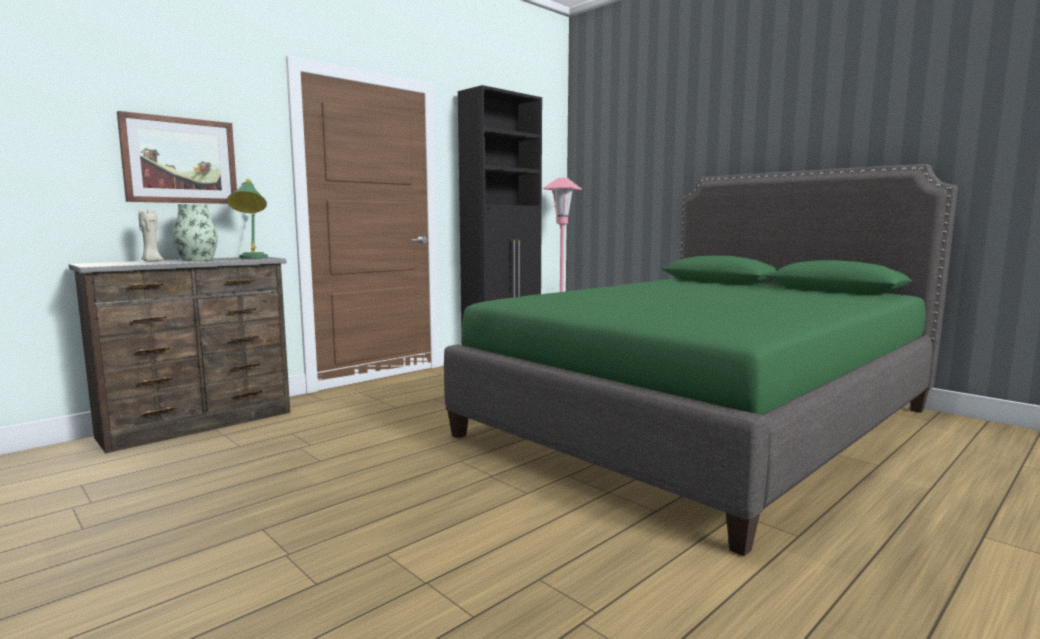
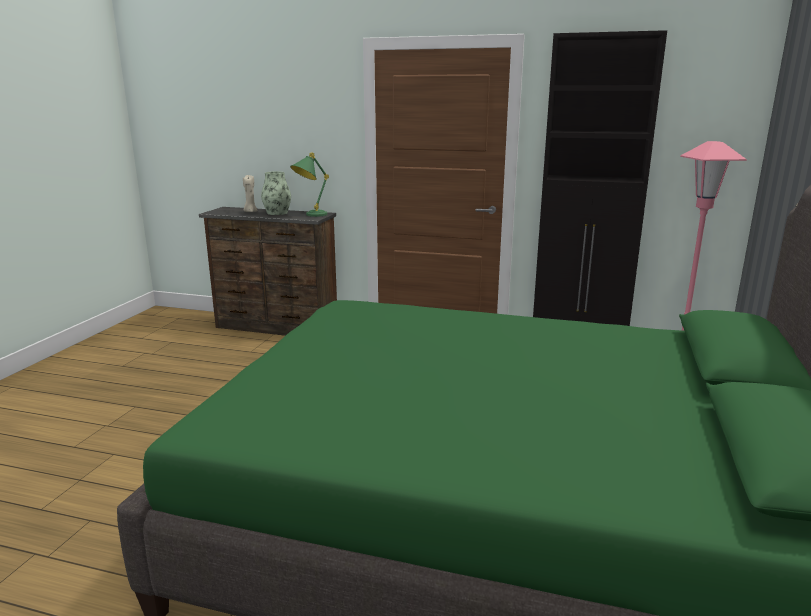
camera: 60 degrees right, 10 degrees up
picture [117,111,237,204] -> none

